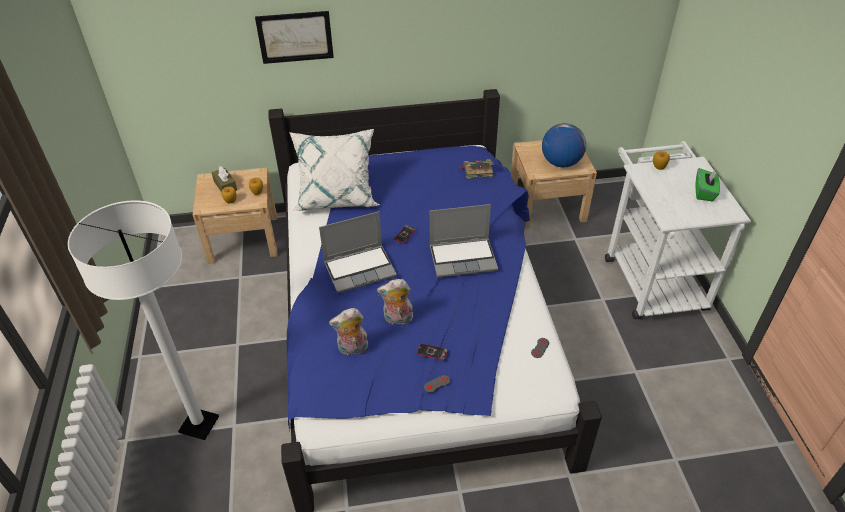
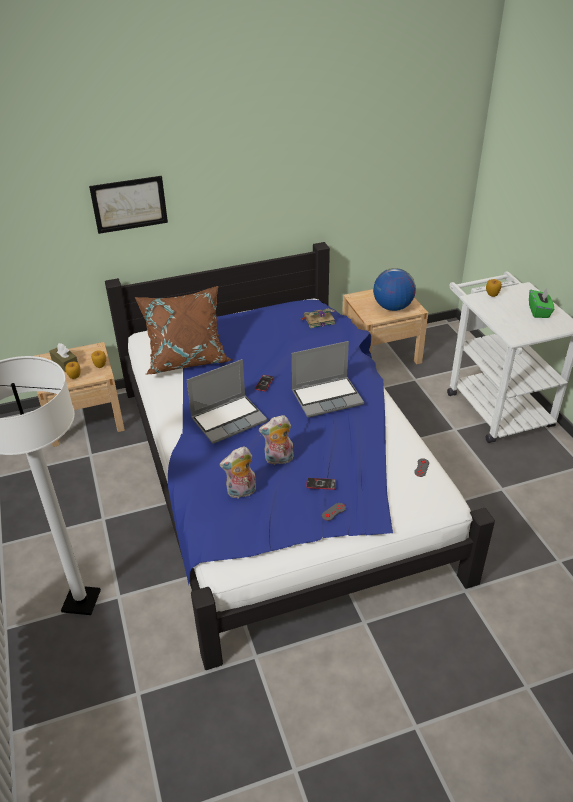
camera: 10 degrees left, 5 degrees down
white pillow [289,129,380,211] -> brown pillow [135,286,232,375]

